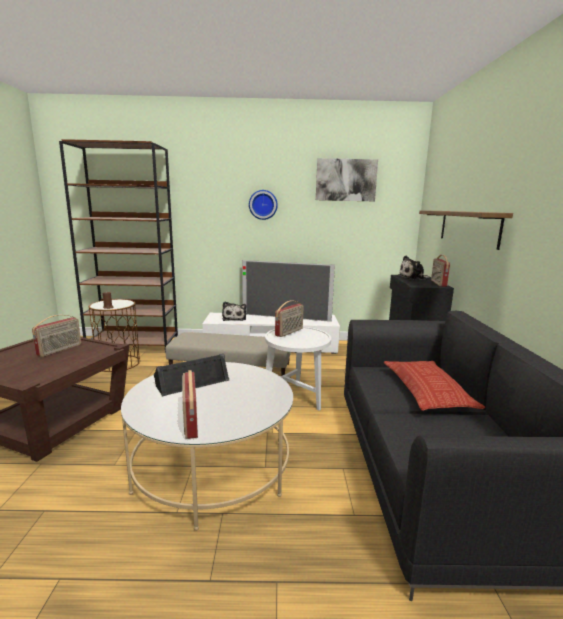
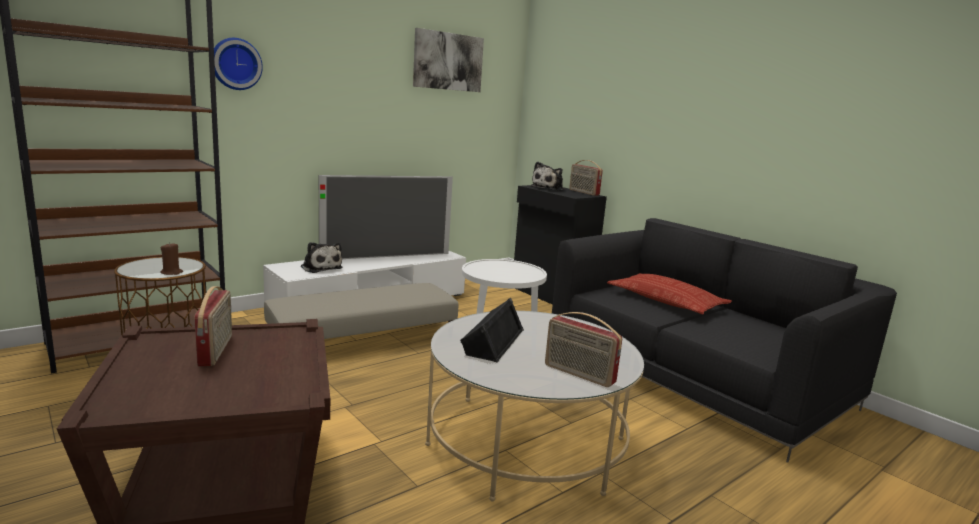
camera: 40 degrees left, 0 degrees up
wall clock [249,190,278,220] -> wall clock moved to [214,38,263,90]
radio [275,300,304,337] -> none
shelf [419,210,513,250] -> none

